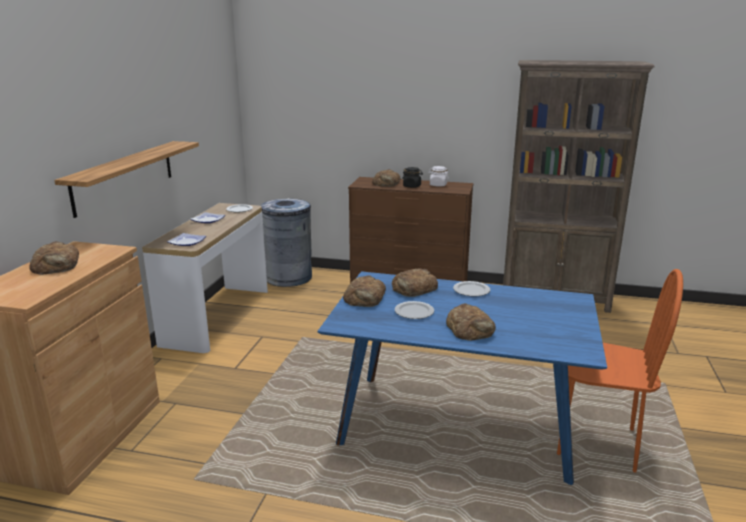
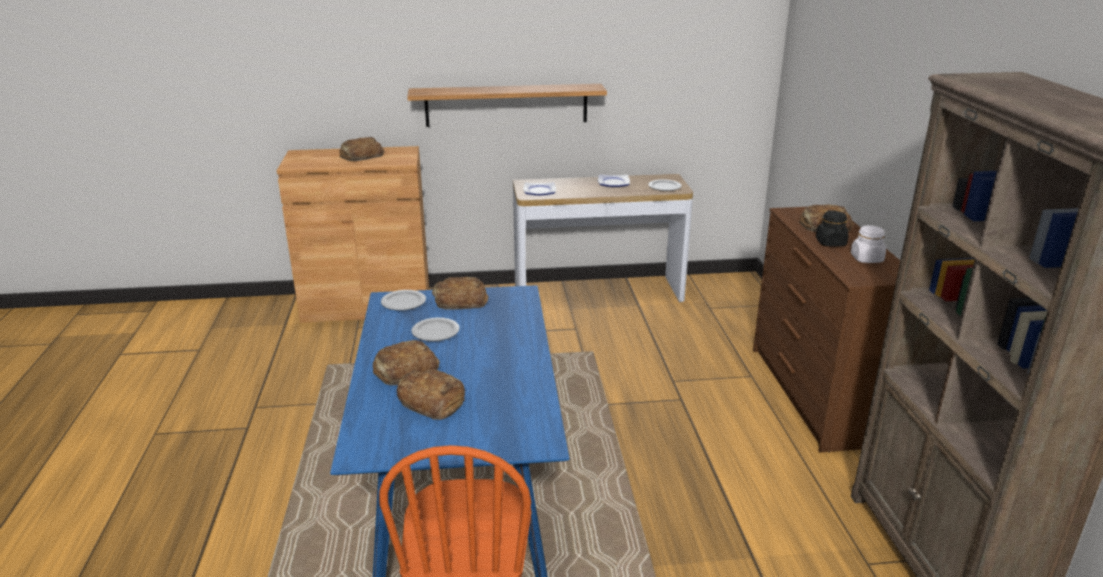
camera: 70 degrees right, 5 degrees up
grey trash can [261,198,312,287] -> none
bread [392,268,438,297] -> bread moved to [397,369,465,420]
plate [453,281,490,297] -> plate moved to [381,290,426,311]

